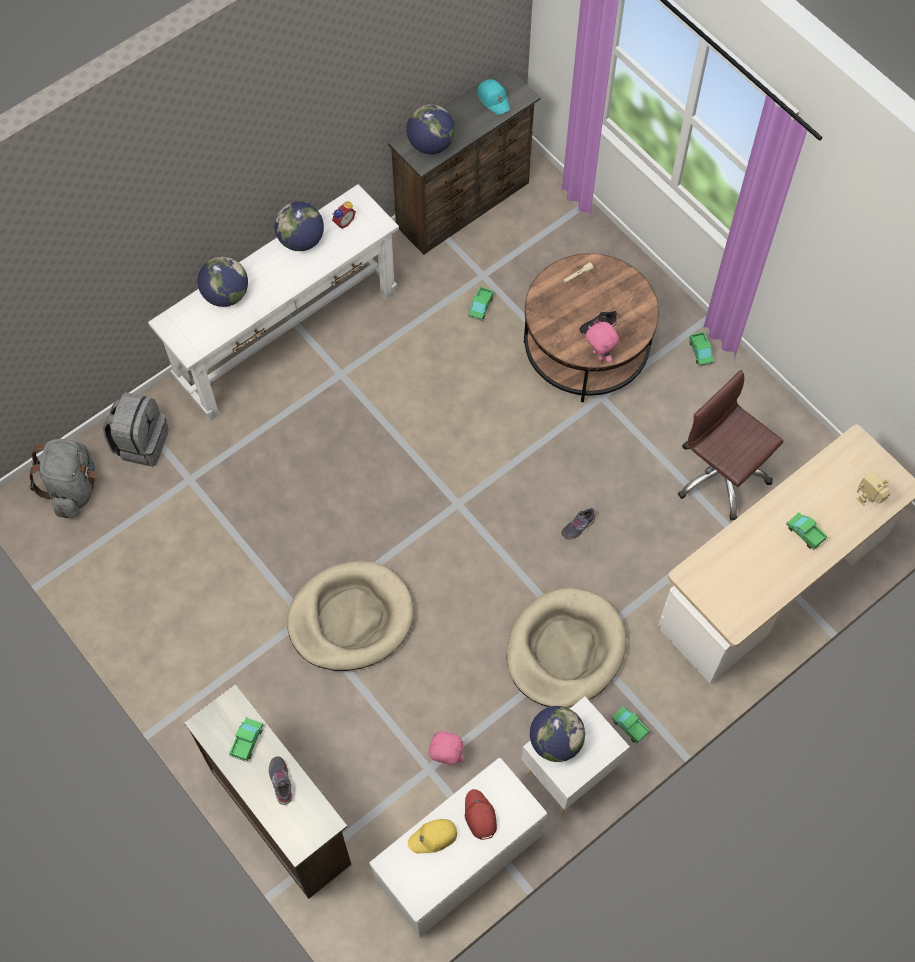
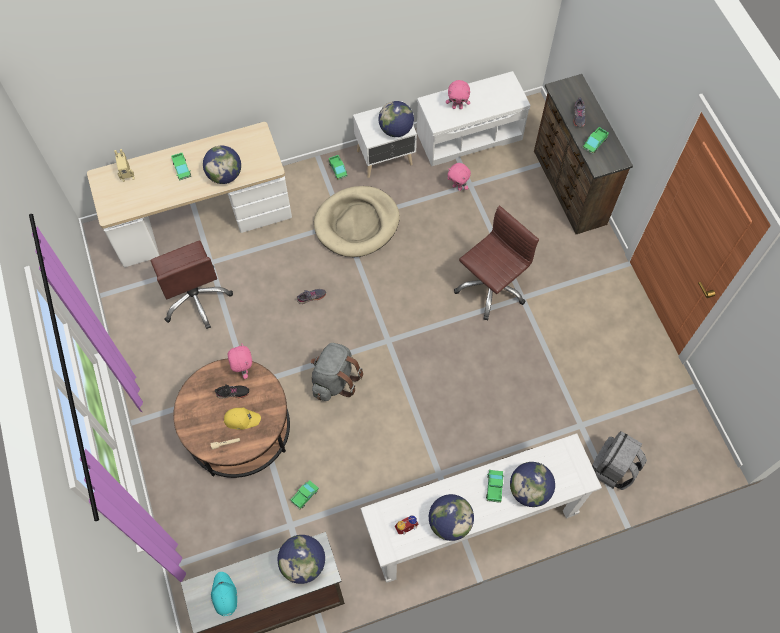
camera: 160 degrees left, 0 degrees up
grey backpack [29,439,97,518] -> grey backpack moved to [310,343,363,401]
beige dog bed [287,561,413,671] -> brown office chair [454,206,539,320]
yellow cap [408,819,457,854] -> yellow cap moved to [224,408,261,430]
red cap [465,789,497,840] -> pink plush toy [446,80,470,109]
toy truck [689,332,714,367] -> toy truck moved to [486,470,505,503]
none -> globe [203,146,241,184]

